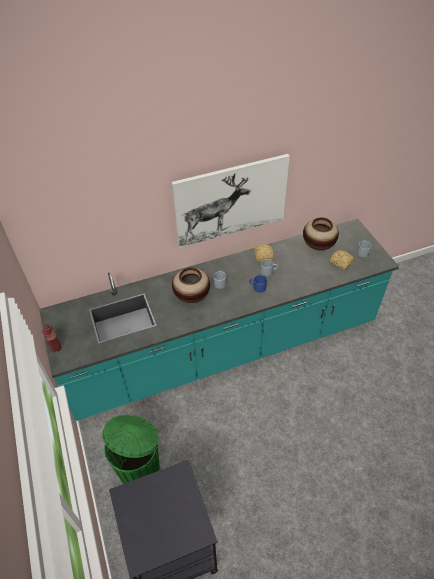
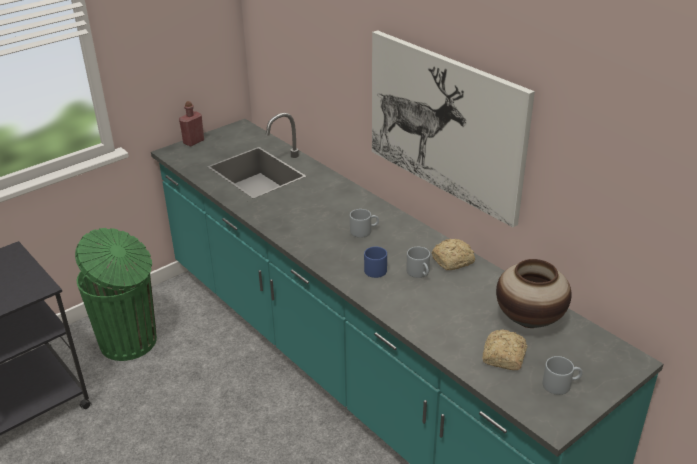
camera: 70 degrees right, 15 degrees down
vase [172,267,210,303] -> none

